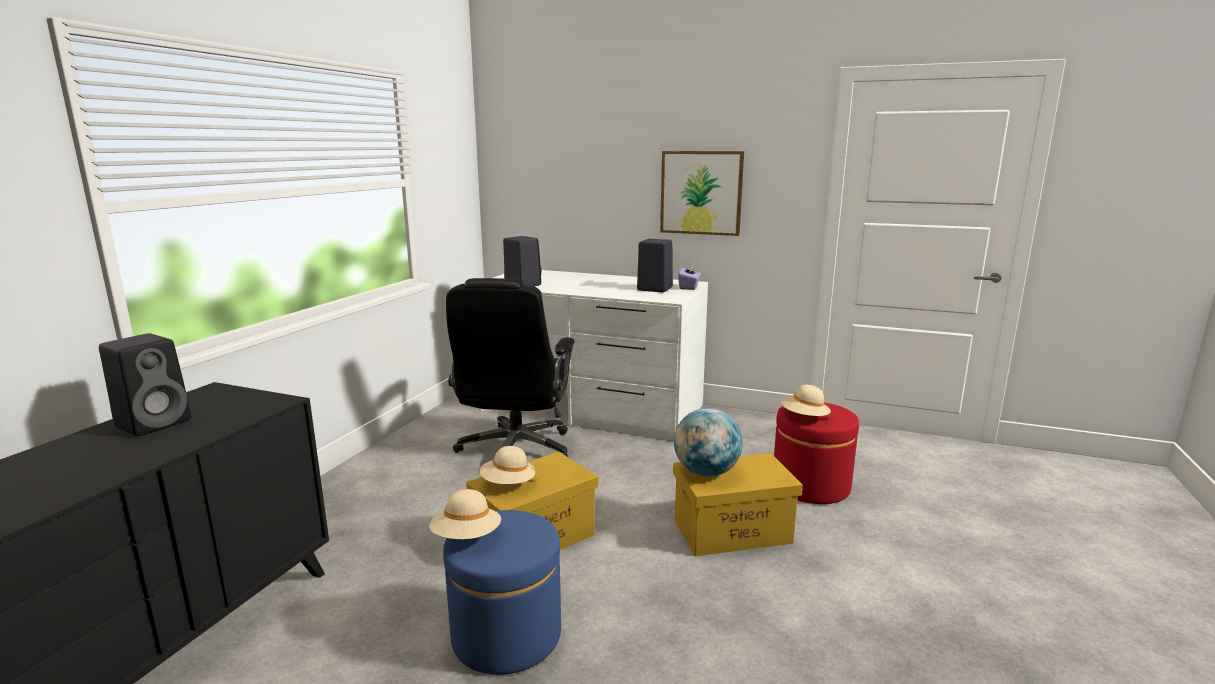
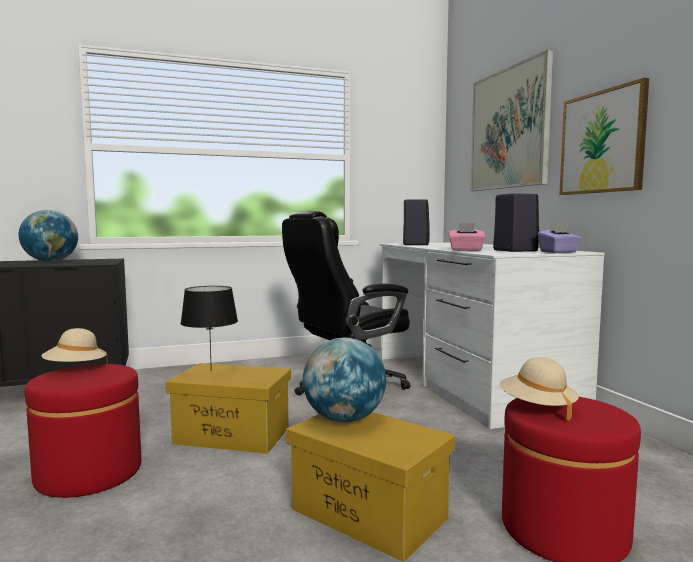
camera: 50 degrees right, 10 degrees down
black speaker [99,333,191,436] -> globe [19,210,78,262]
blue ottoman [443,510,561,675] -> red ottoman [25,364,141,498]
beige hat [480,446,536,484] -> black table lamp [180,286,238,371]
none -> pink tissue box [449,223,486,251]
none -> picture [471,50,553,191]

